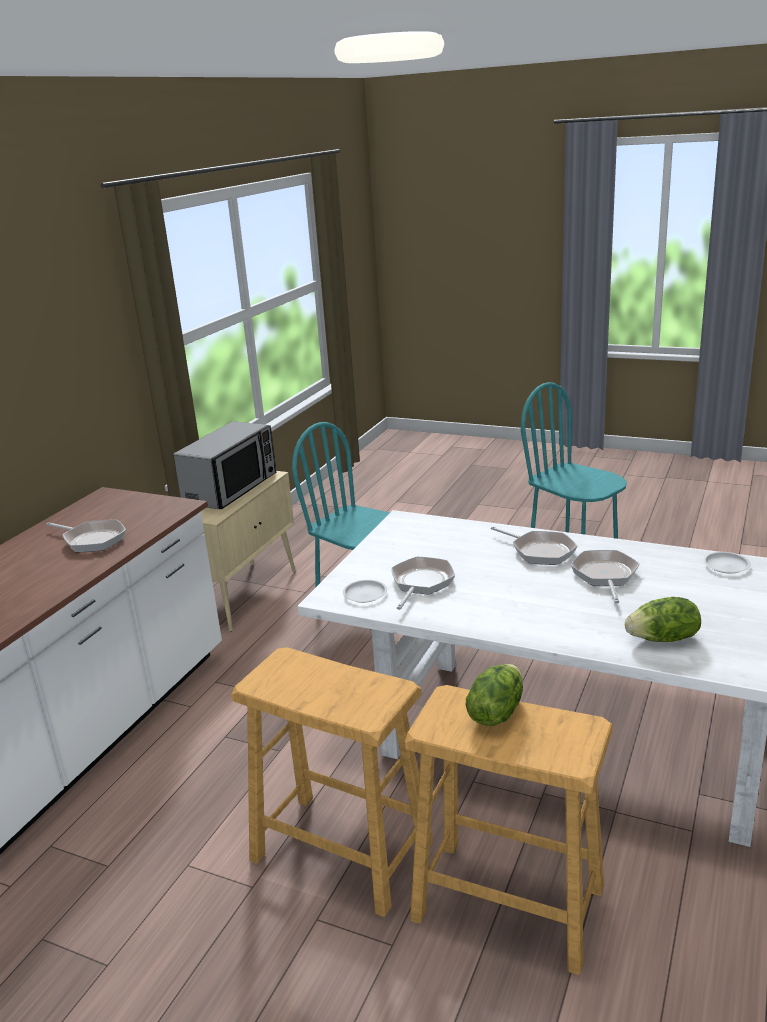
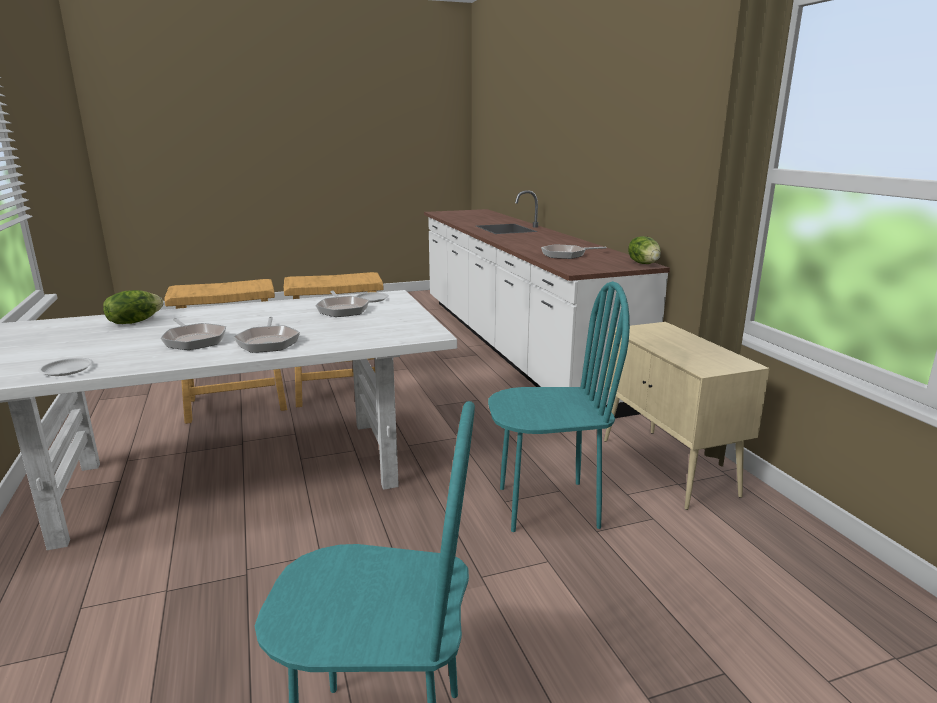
camera: 135 degrees right, 5 degrees down
microwave [173,421,276,509] -> none
lettuce [466,664,523,726] -> lettuce moved to [628,236,661,264]
frying pan [490,527,578,565] -> frying pan turned 105 degrees counterclockwise [233,317,300,353]

